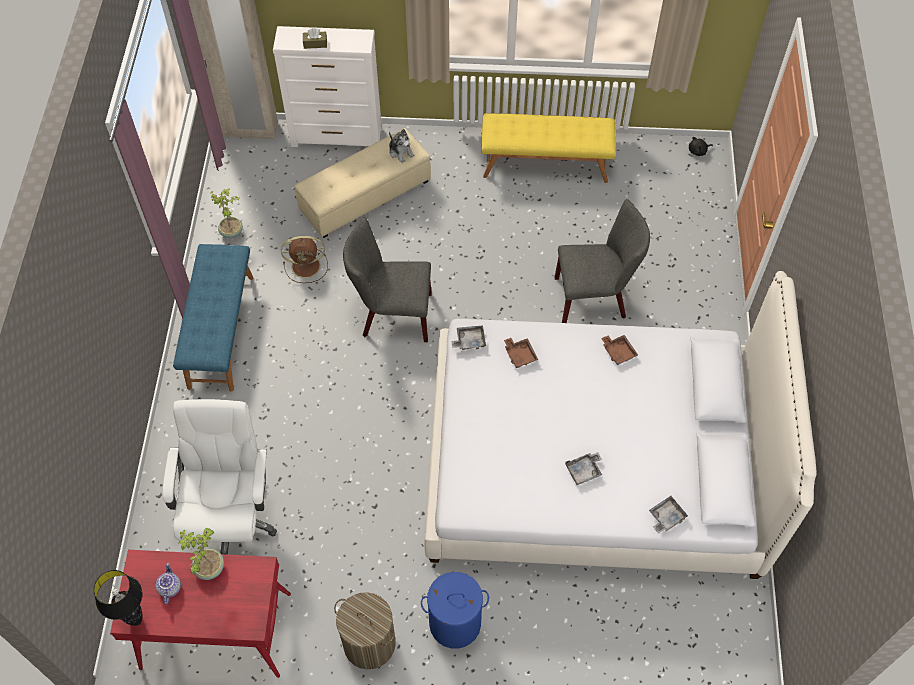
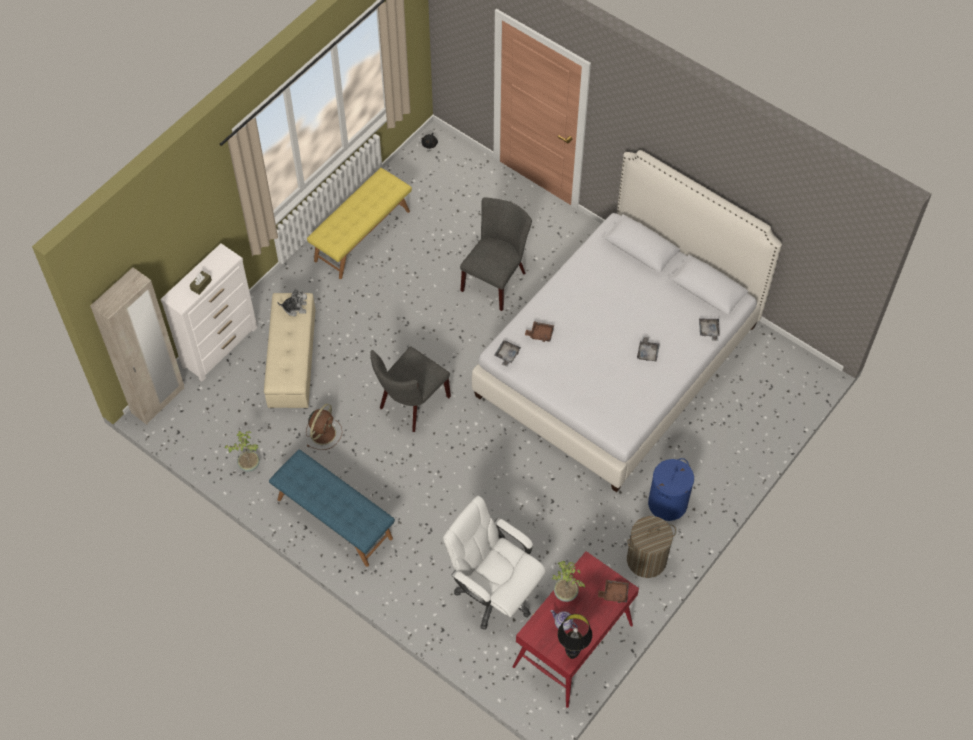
camera: 55 degrees left, 0 degrees up
brown tray [601,335,638,365] -> brown tray moved to [598,580,629,603]

